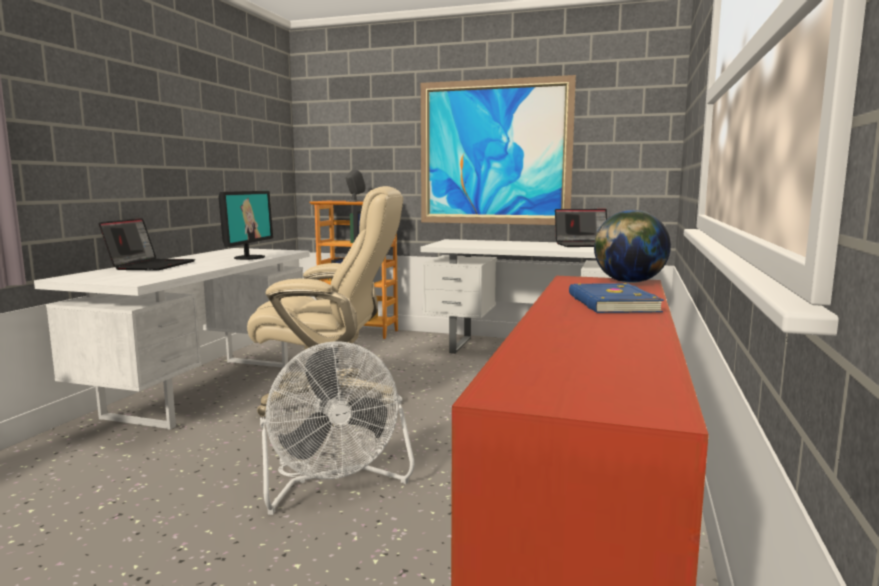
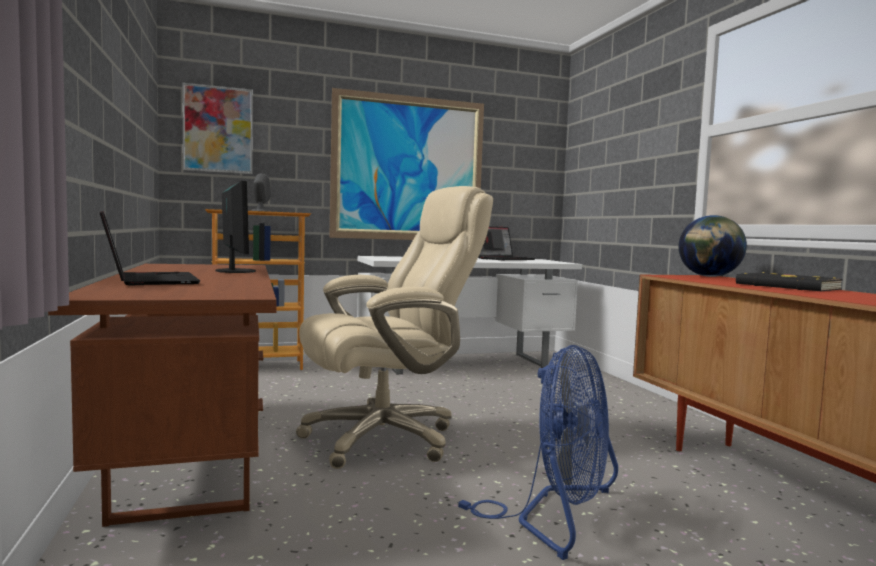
camera: 35 degrees left, 5 degrees down
white desk [34,248,310,430] -> brown desk [48,264,276,527]
white fan [260,341,415,515] -> blue fan [457,345,618,560]
blue book [569,283,664,313] -> black book [736,272,843,291]
none -> picture [182,83,253,174]

